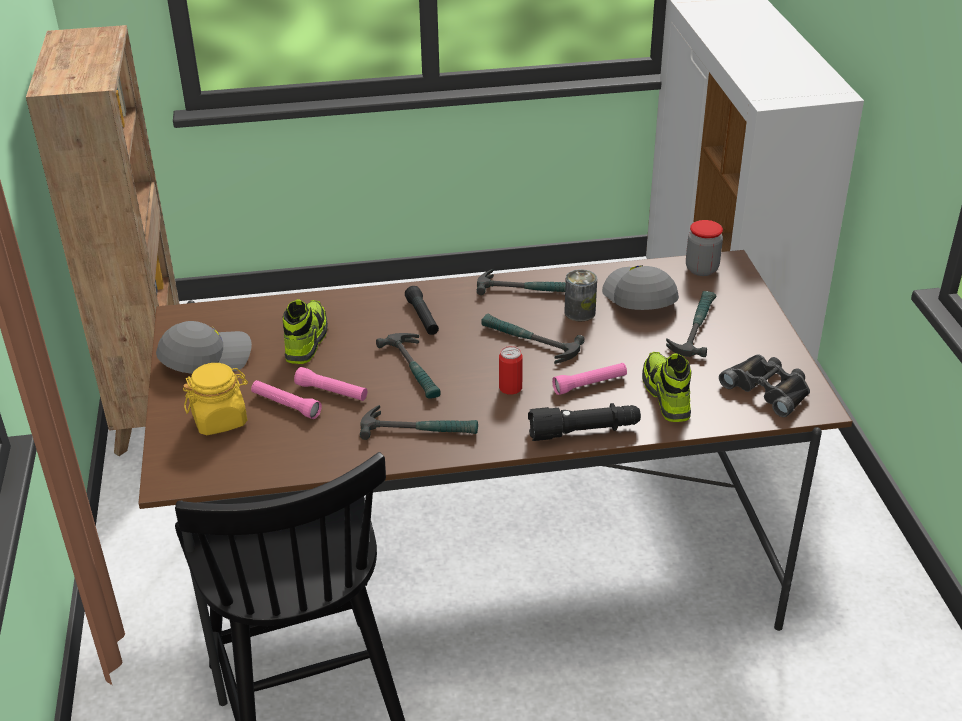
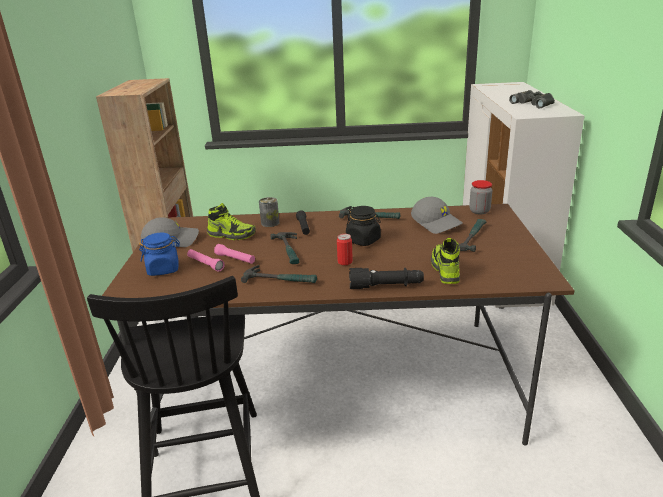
camera: 10 degrees right, 10 degrees down
yellow jar [183,363,248,435] -> blue jar [139,233,180,276]
shoe [283,299,328,364] -> shoe turned 90 degrees clockwise [207,203,256,240]
hammer [481,314,585,364] -> black jar [346,206,381,246]
pink flashlight [552,363,627,395] -> none
can [564,269,597,321] -> can moved to [259,197,279,227]
grey cap [602,265,679,310] -> grey cap turned 150 degrees clockwise [411,197,463,234]
black binoculars [719,354,810,417] -> black binoculars moved to [509,90,555,108]

